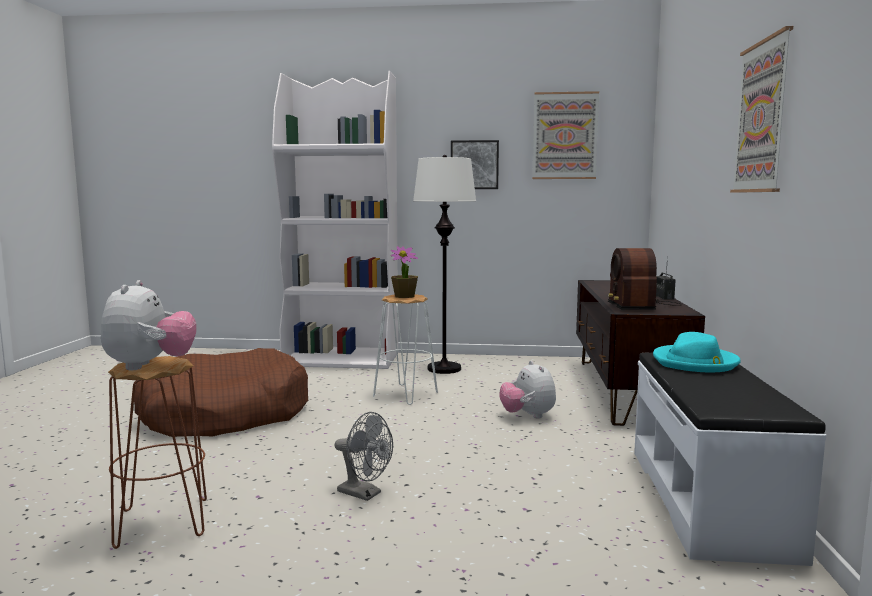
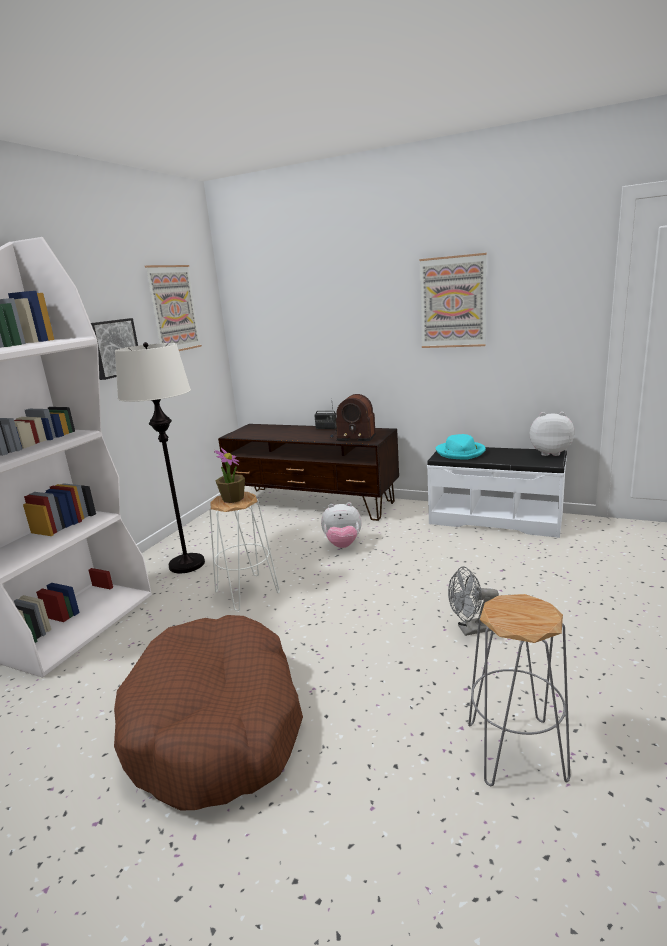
camera: 70 degrees left, 10 degrees up
plush toy [101,280,197,370] -> plush toy moved to [530,412,574,456]
brown stool [108,356,207,549] -> grey stool [468,594,570,786]
grey fan [335,412,393,501] -> grey fan turned 150 degrees counterclockwise [448,566,499,636]

